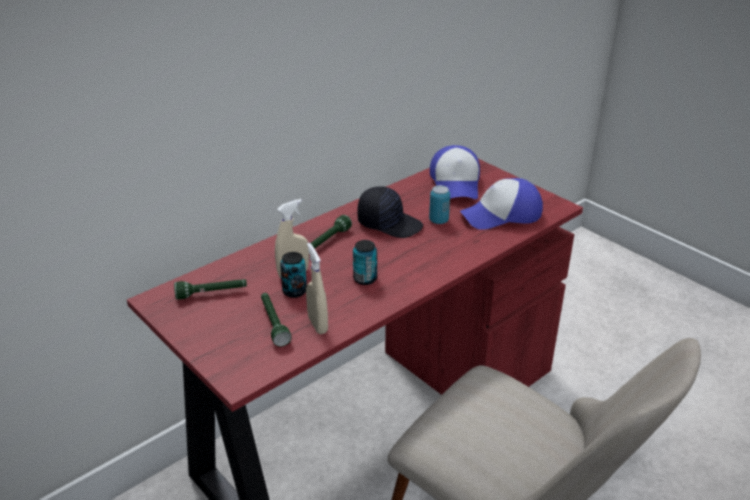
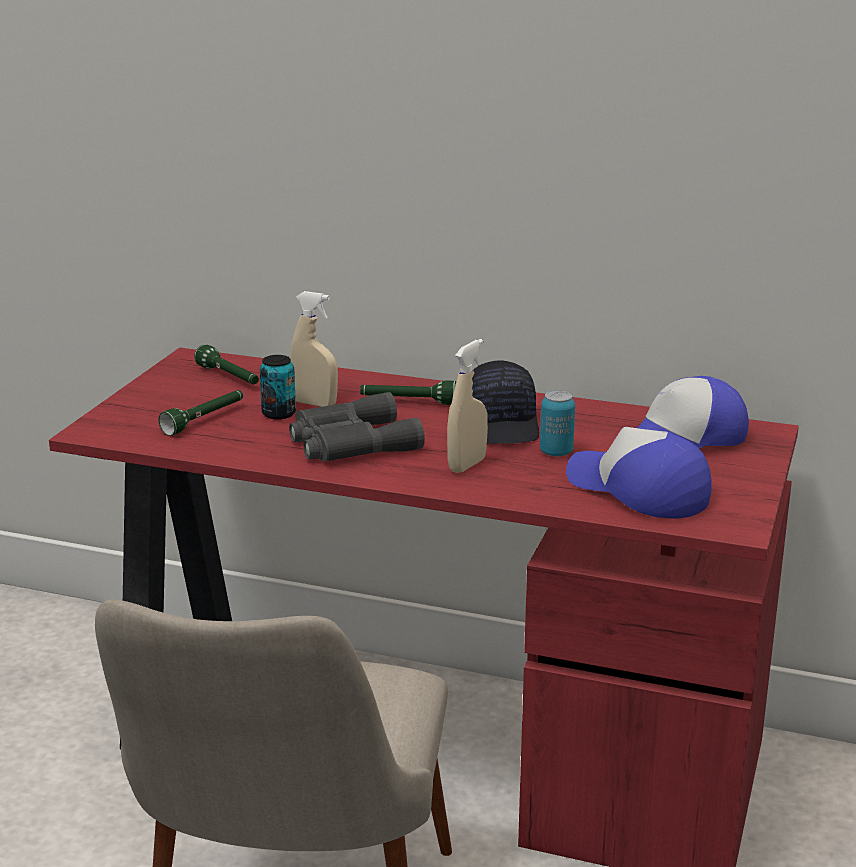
camera: 60 degrees right, 10 degrees down
beige spray bottle [306,243,328,334] -> beige spray bottle moved to [447,339,488,473]
can [353,240,377,285] -> grey binoculars [289,392,425,461]

